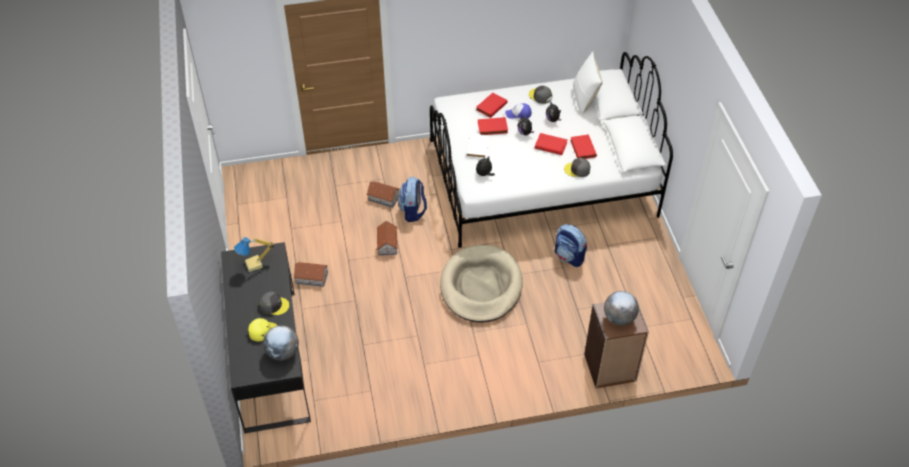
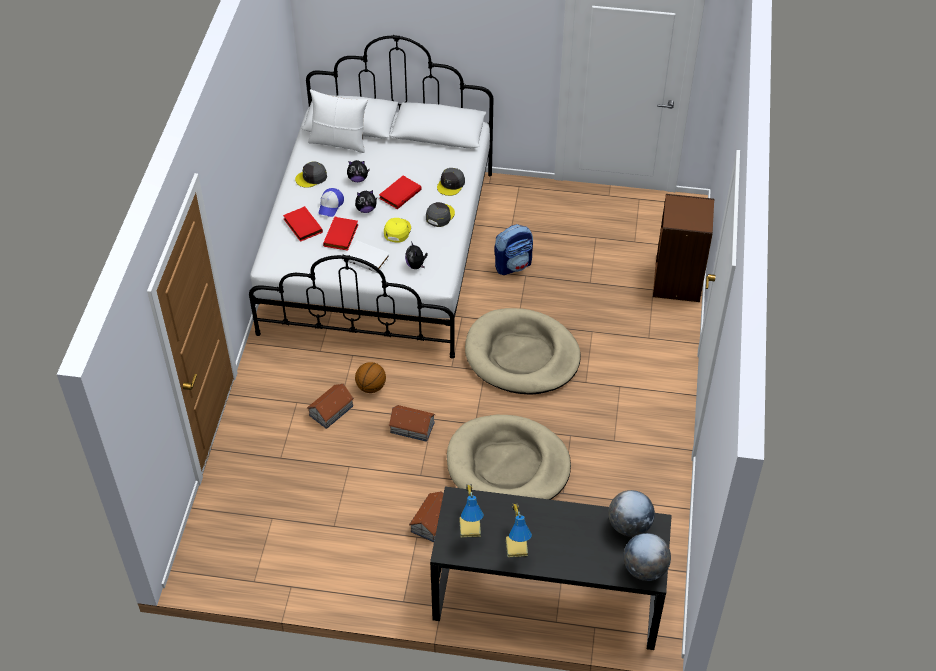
camera: 70 degrees left, 0 degrees up
yellow cap [248,318,278,341] -> yellow cap moved to [384,218,411,243]
grey cap [259,292,289,315] -> grey cap moved to [426,202,455,227]
backpack [398,177,427,222] -> basketball [355,362,386,393]
red book [570,134,597,159] -> none
globe [604,291,639,326] -> globe moved to [623,533,671,581]
none -> beige dog bed [447,415,571,500]
none -> table lamp [506,503,532,557]

